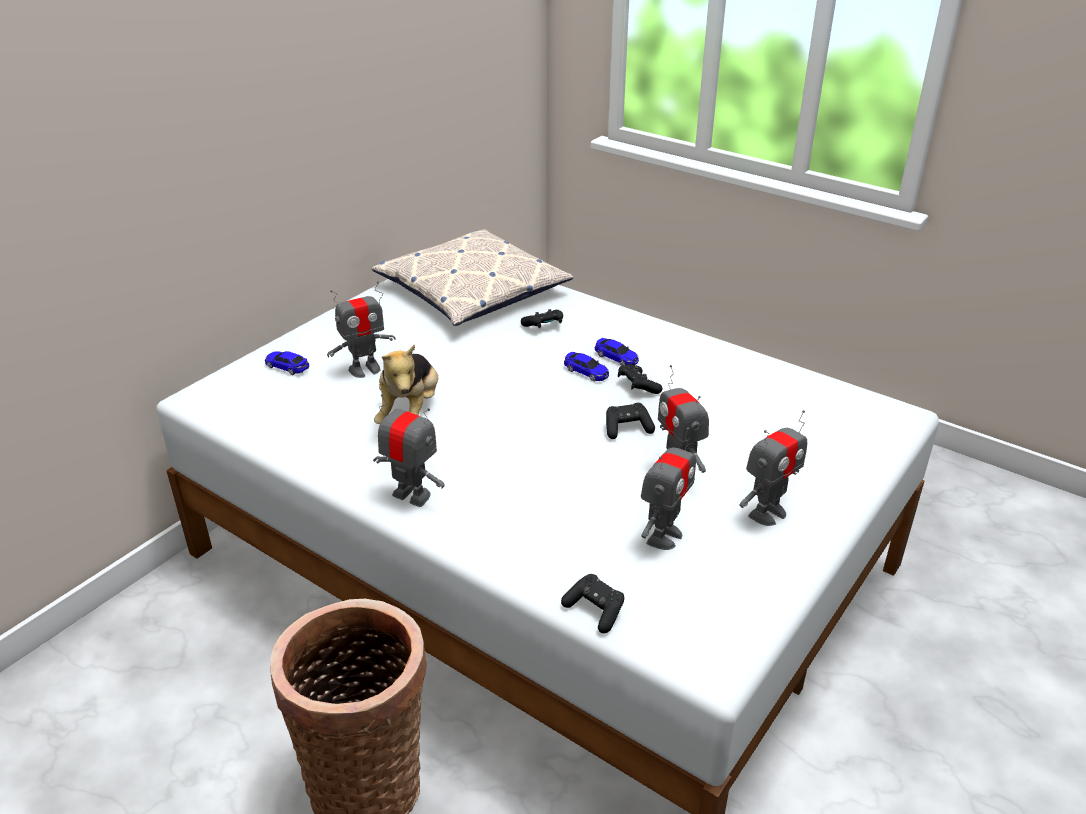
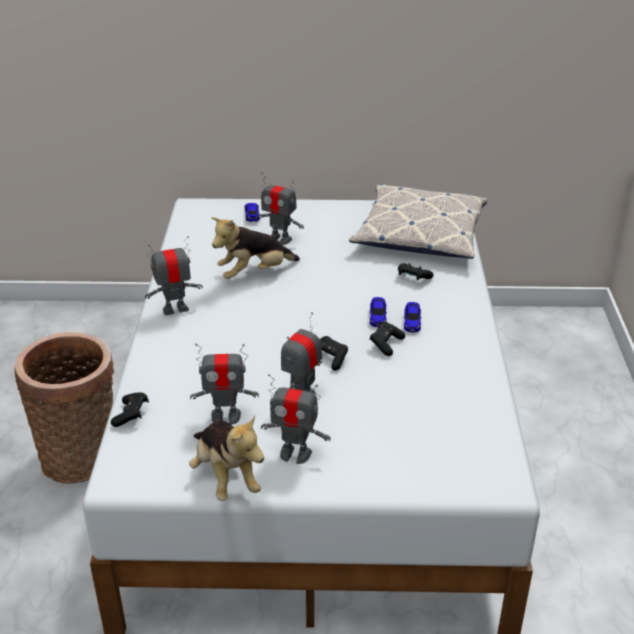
camera: 55 degrees right, 0 degrees up
toy robot [373,394,445,507] -> toy robot turned 105 degrees counterclockwise [145,236,203,315]
none -> plush toy [189,415,264,501]

